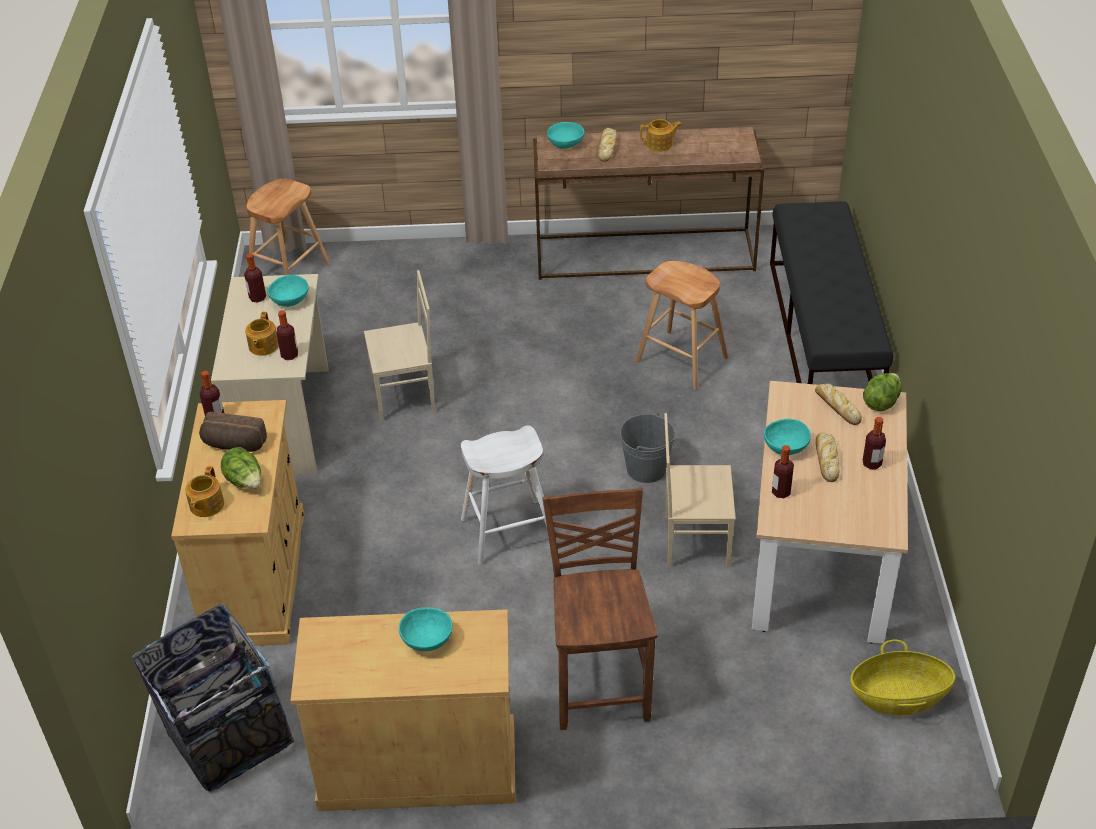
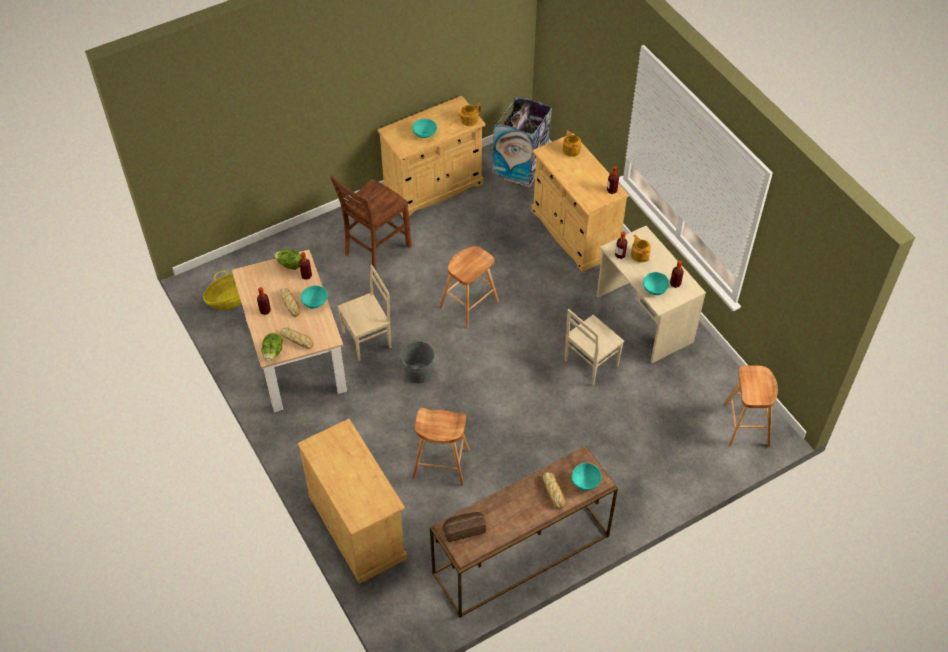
camera: 150 degrees right, 10 degrees up
bread [199,412,267,452] -> bread moved to [443,512,486,542]
lettuce [221,447,261,488] -> lettuce moved to [274,250,301,270]
white stool [461,425,557,565] -> brown stool [439,246,499,329]
brown chair [542,487,658,730] -> brown chair turned 75 degrees clockwise [330,175,412,274]
teapot [640,119,682,152] -> teapot moved to [458,103,481,126]
black bench [770,201,893,384] -> beige cabinet [298,419,407,584]

